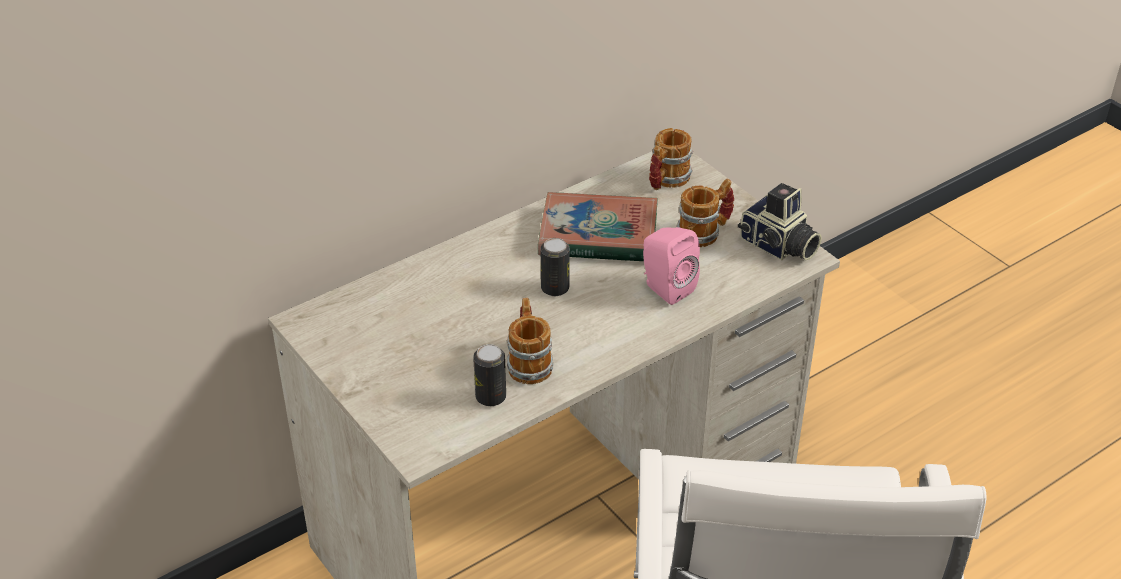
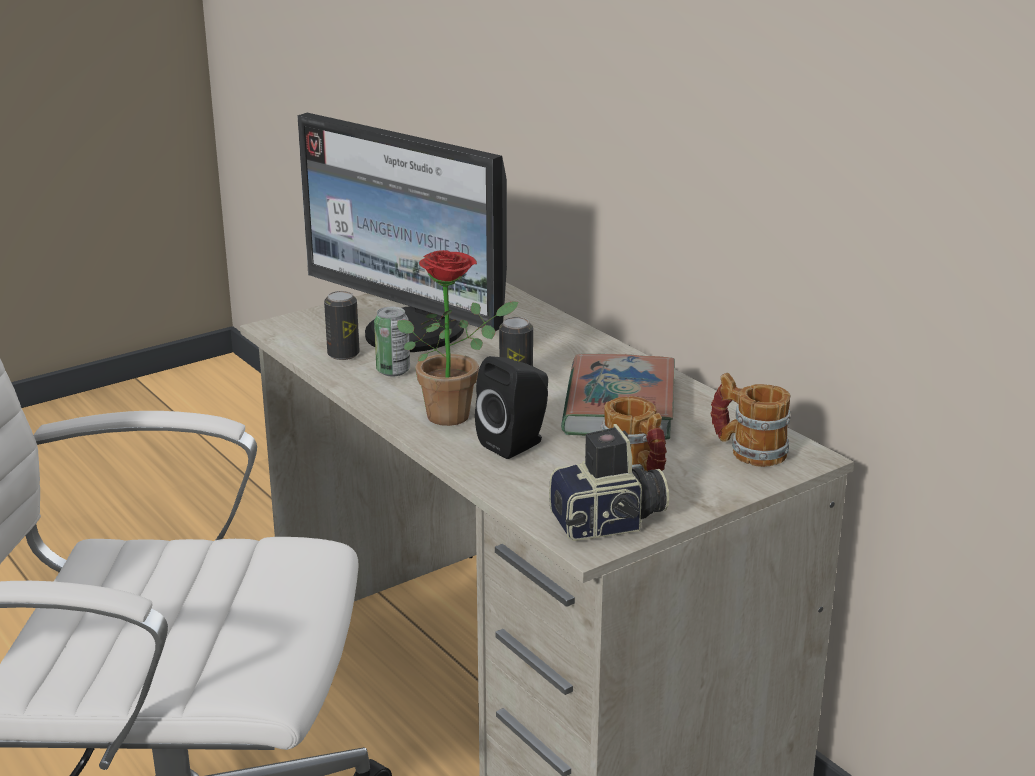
camera: 90 degrees right, 15 degrees down
mug [507,298,553,384] -> can [374,307,410,376]
pink speaker [643,227,700,305] -> black speaker [475,356,548,459]
camera [738,183,822,260] -> camera turned 150 degrees counterclockwise [549,424,669,541]
none -> monitor [297,113,507,352]
none -> potted plant [397,250,519,426]

